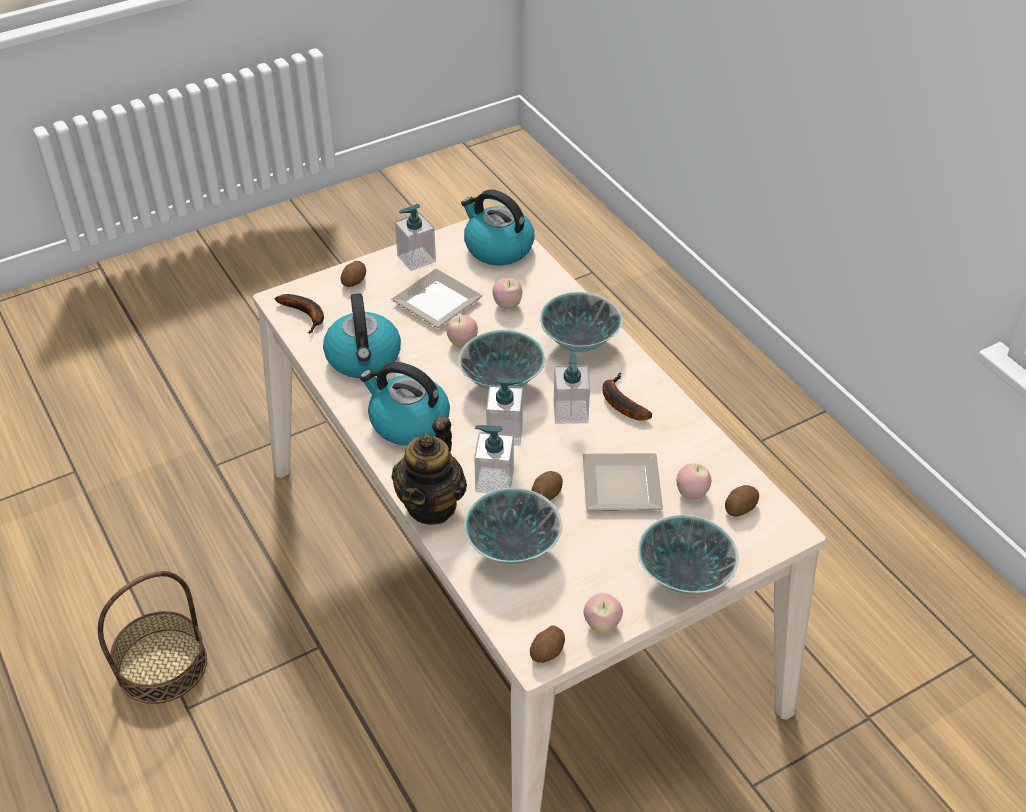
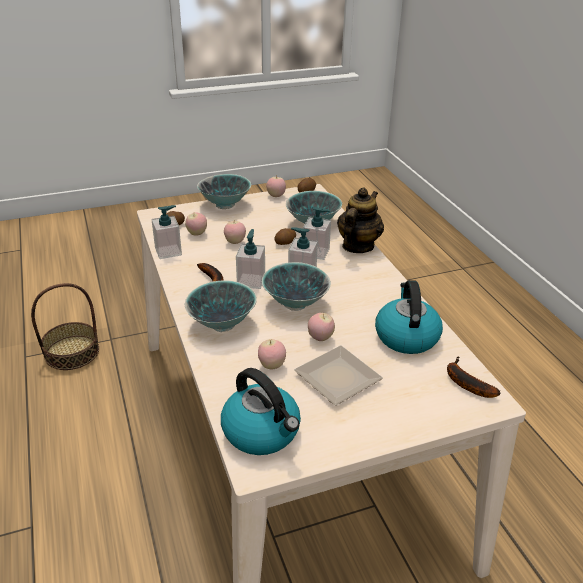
camera: 170 degrees left, 10 degrees down
basket [98,571,207,704] -> basket moved to [31,283,99,370]
potato [341,261,366,287] -> none
kettle [360,362,450,446] -> none
soap dispenser [395,204,436,271] -> soap dispenser moved to [152,205,182,259]
plate [582,453,663,511] -> apple [224,221,246,244]

